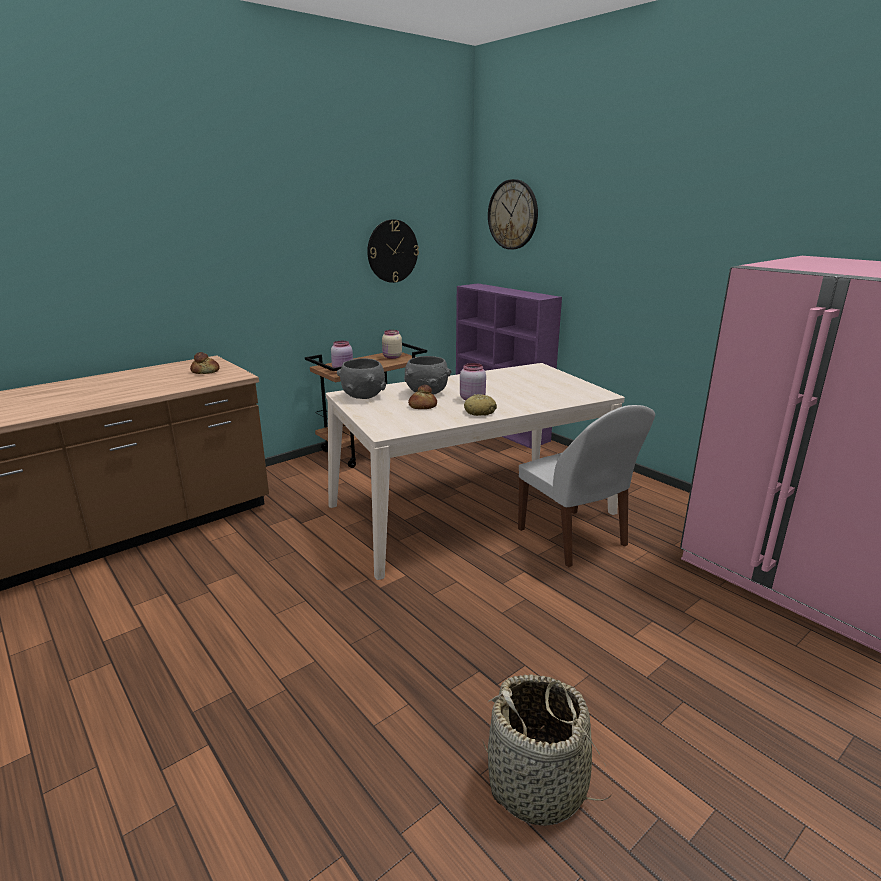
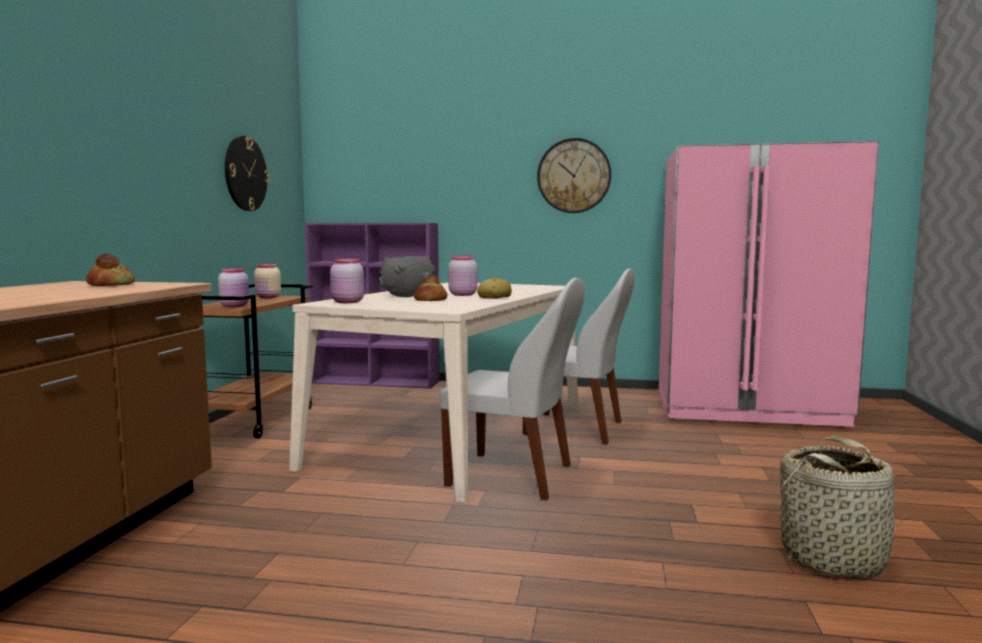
camera: 40 degrees left, 15 degrees down
grey bowl [337,358,386,399] -> pink jar [330,258,364,303]
wall clock [488,179,538,250] -> wall clock moved to [537,138,611,213]
none -> white chair [439,278,585,500]

